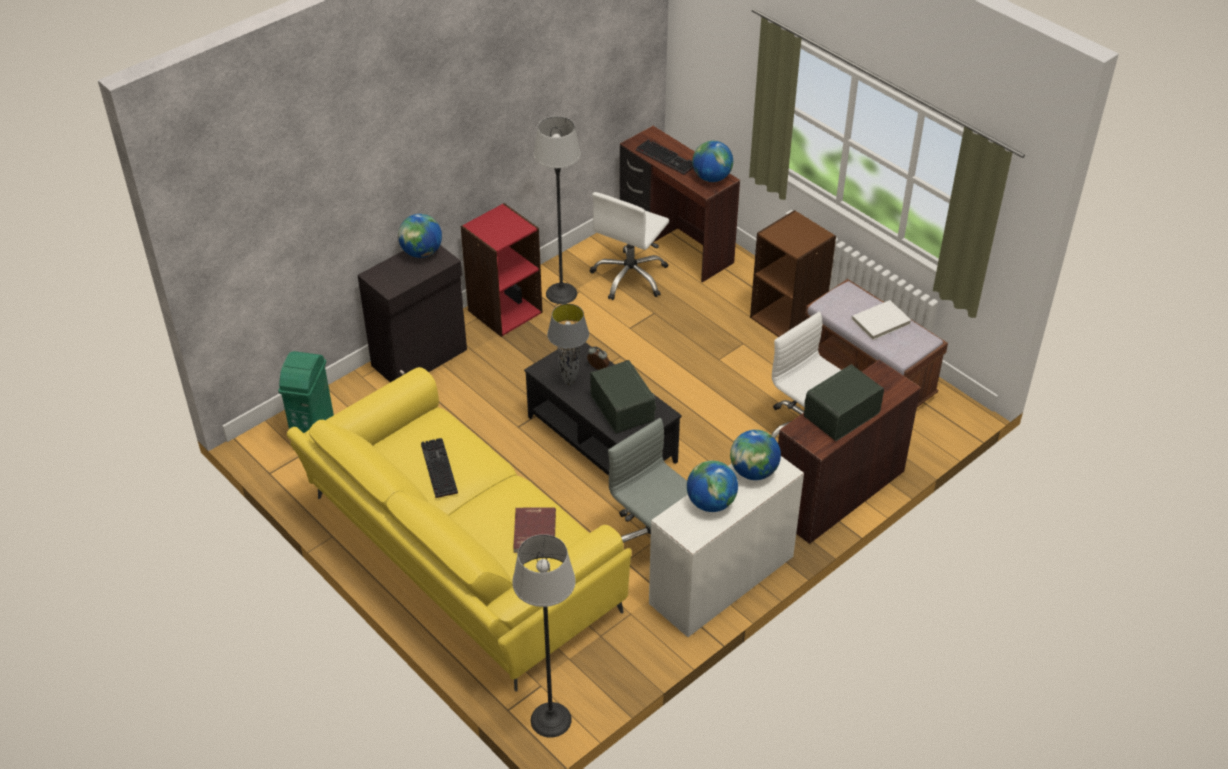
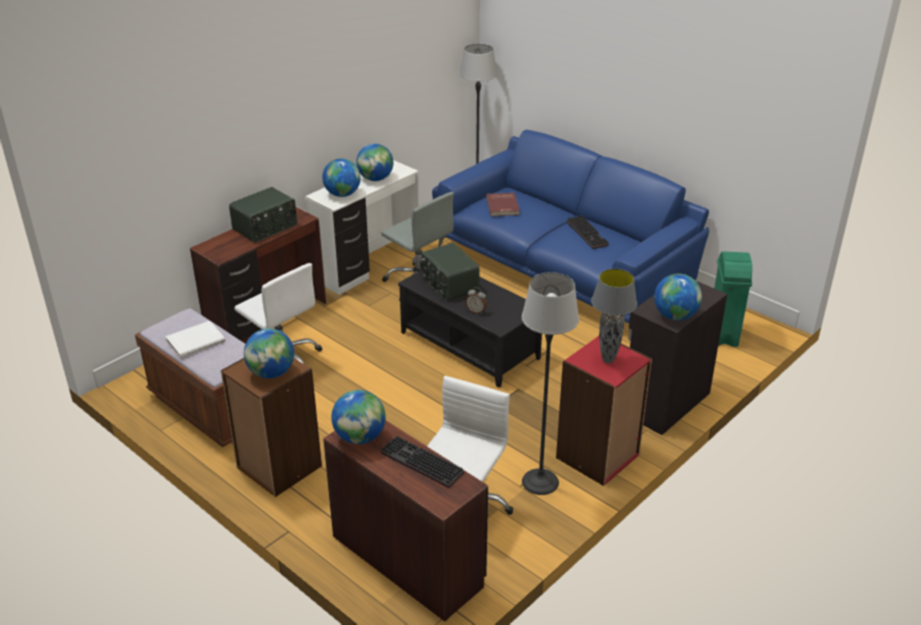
camera: 175 degrees right, 10 degrees down
yellow sofa [287,367,631,691] -> blue sofa [432,130,709,341]
grey table lamp [547,304,589,385] -> grey table lamp moved to [591,269,637,363]
none -> globe [244,328,294,378]

